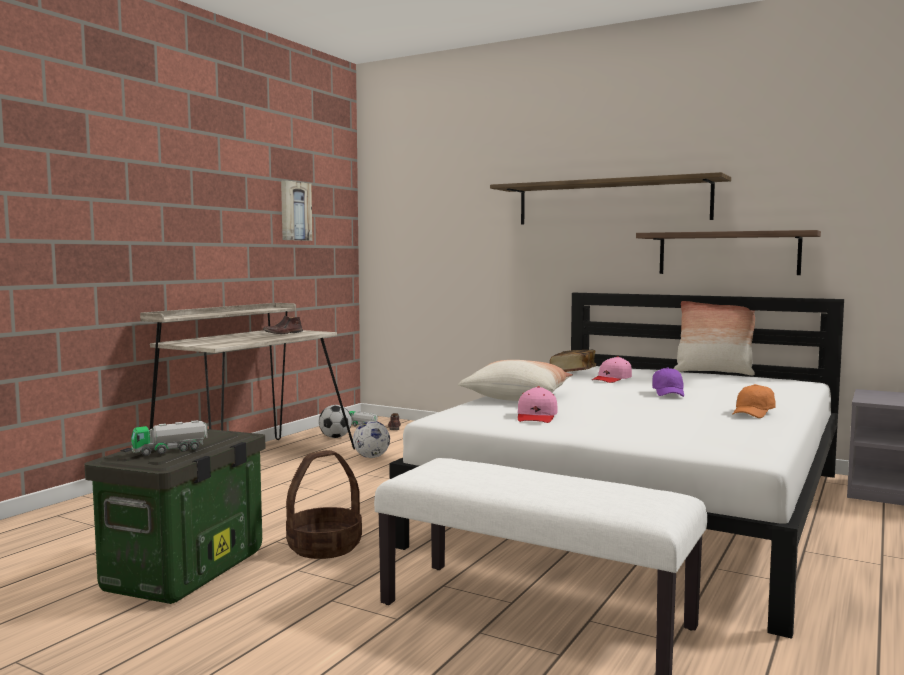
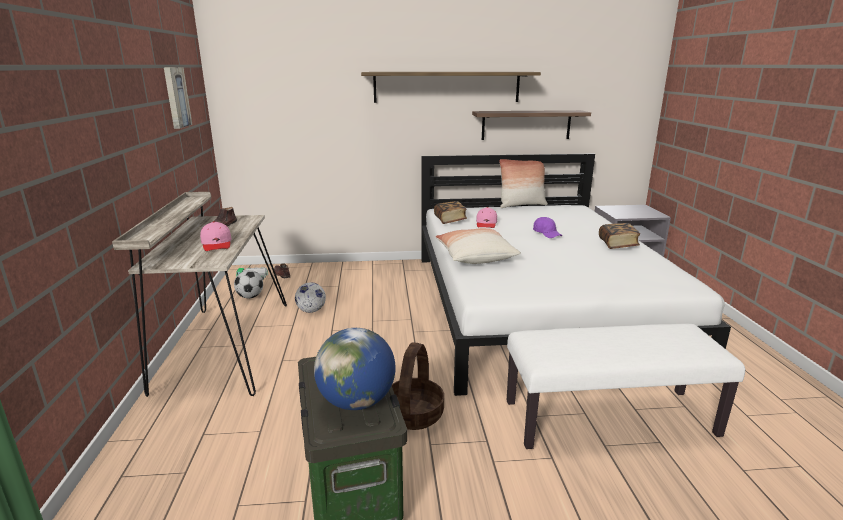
camera: 35 degrees left, 15 degrees up
toy truck [131,420,208,456] -> globe [314,328,396,410]
pink cap [518,386,558,423] -> pink cap moved to [200,221,231,251]
orange cap [732,384,776,418] -> book [599,223,640,249]

